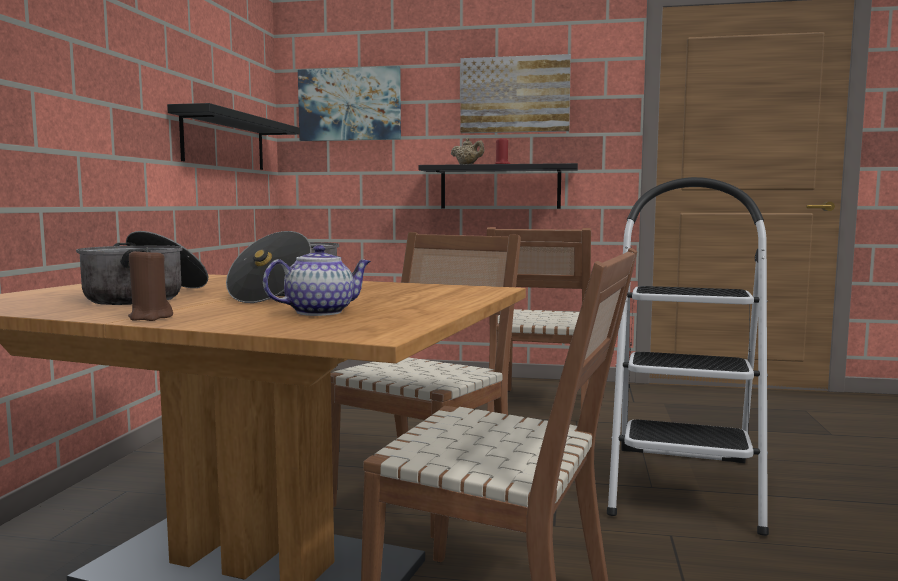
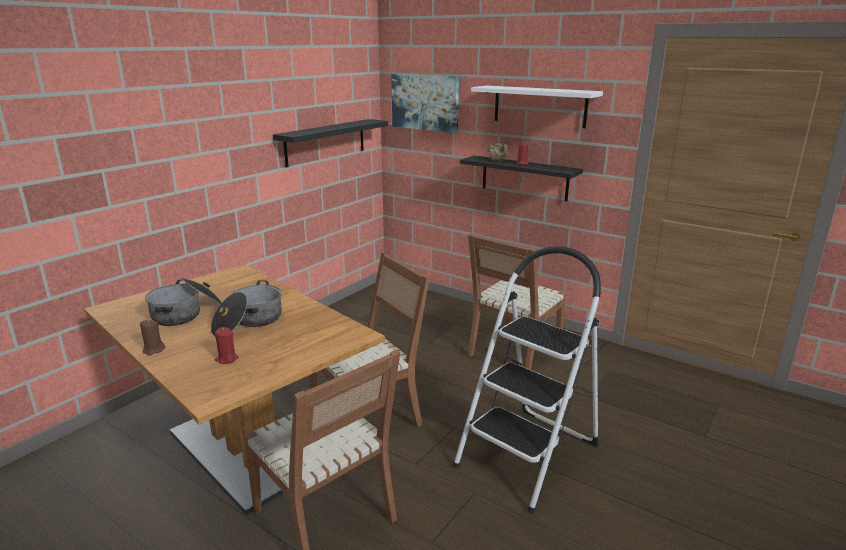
camera: 25 degrees right, 15 degrees up
teapot [263,245,371,316] -> red candle [215,327,238,364]
picture [460,54,571,133] -> white shelf [471,86,603,128]

